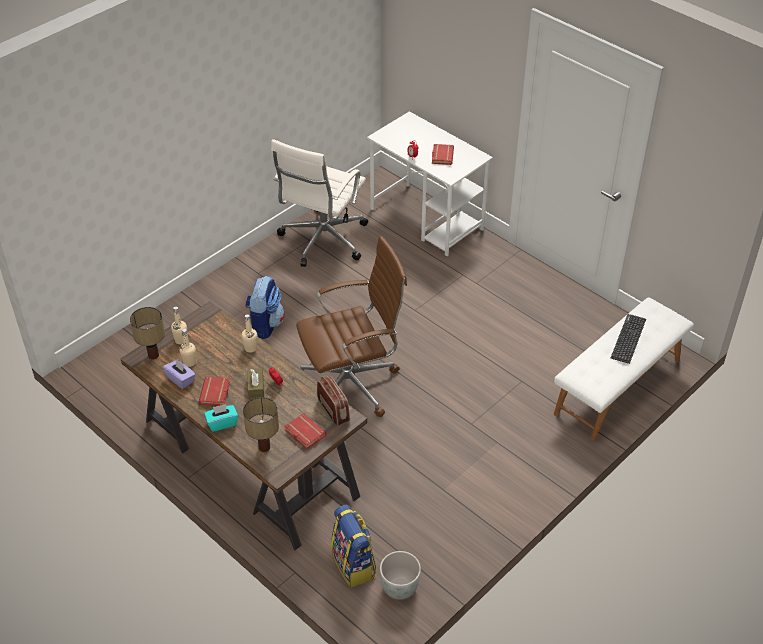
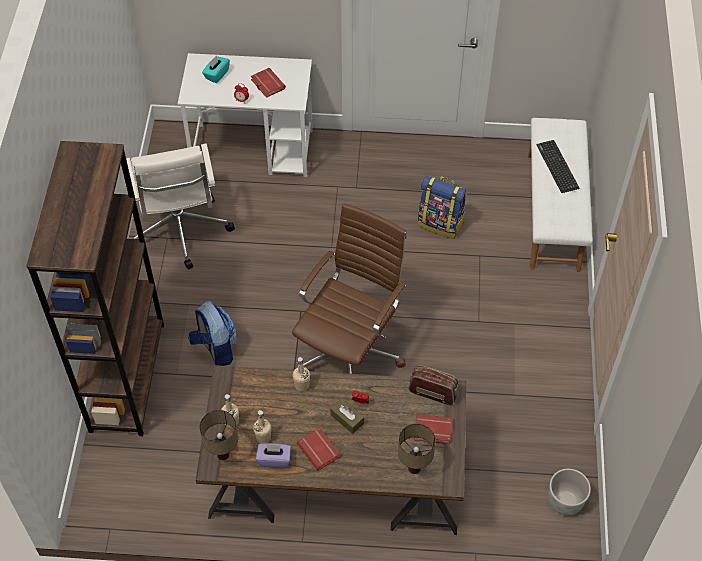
camera: 40 degrees left, 10 degrees up
turquoise tissue box [204,404,238,432] -> turquoise tissue box moved to [202,56,230,83]
backpack [331,504,376,587] -> backpack moved to [418,176,467,239]
none -> brown bookcase [26,141,164,436]

